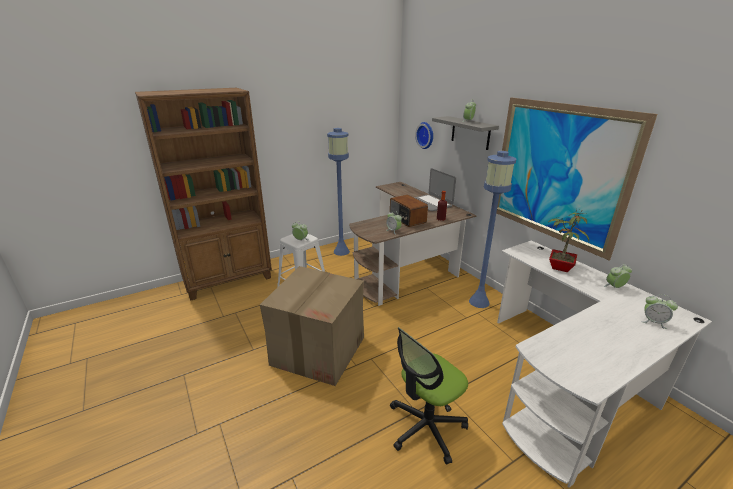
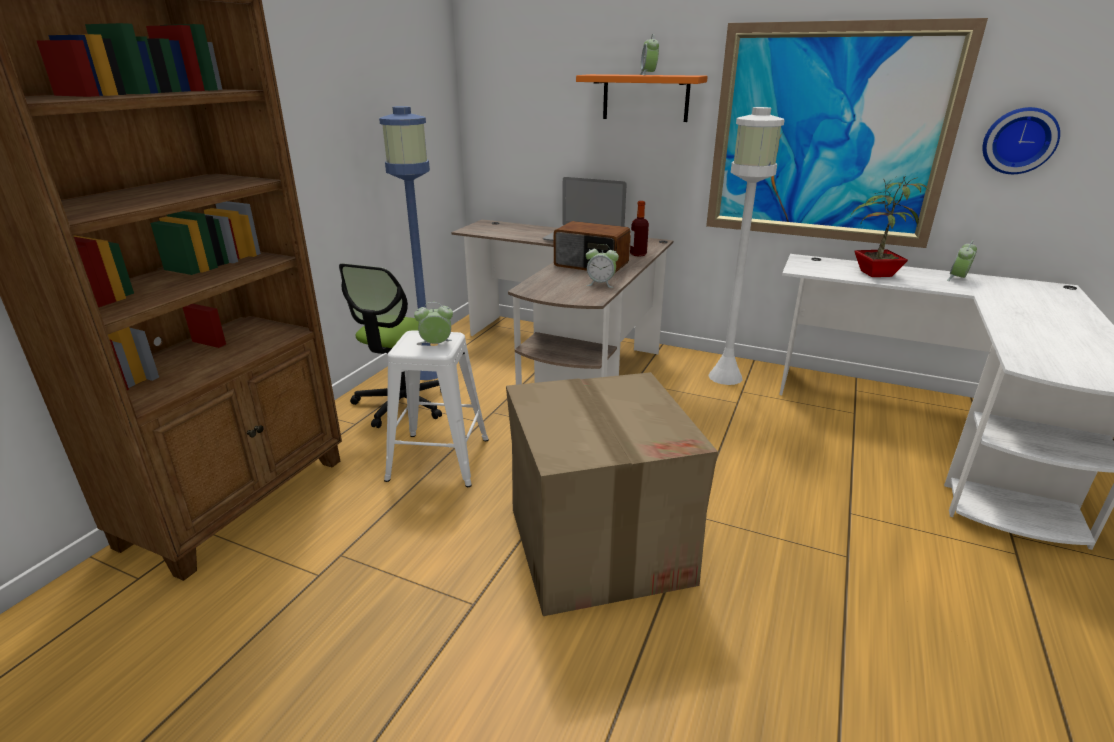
camera: 35 degrees left, 0 degrees up
office chair [390,327,468,465] -> office chair moved to [339,263,442,428]
wall clock [415,122,433,149] -> wall clock moved to [982,107,1060,174]
grey shelf [432,116,499,150] -> orange shelf [576,74,708,122]
blue floor lamp [469,151,517,308] -> white floor lamp [708,107,785,385]
alarm clock [641,294,678,329] -> none

